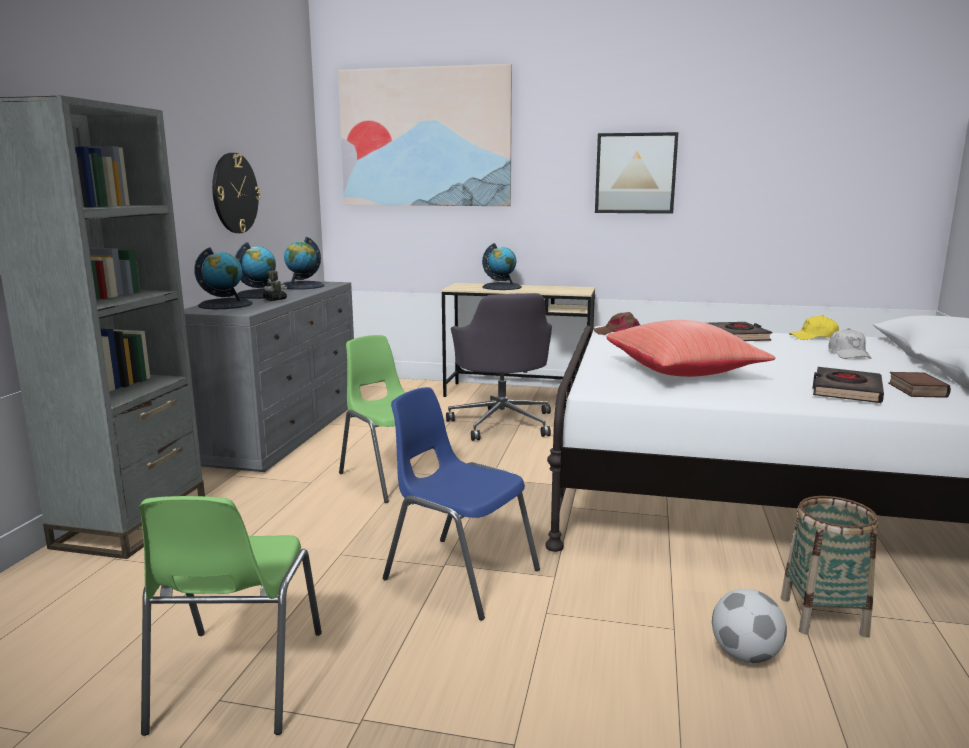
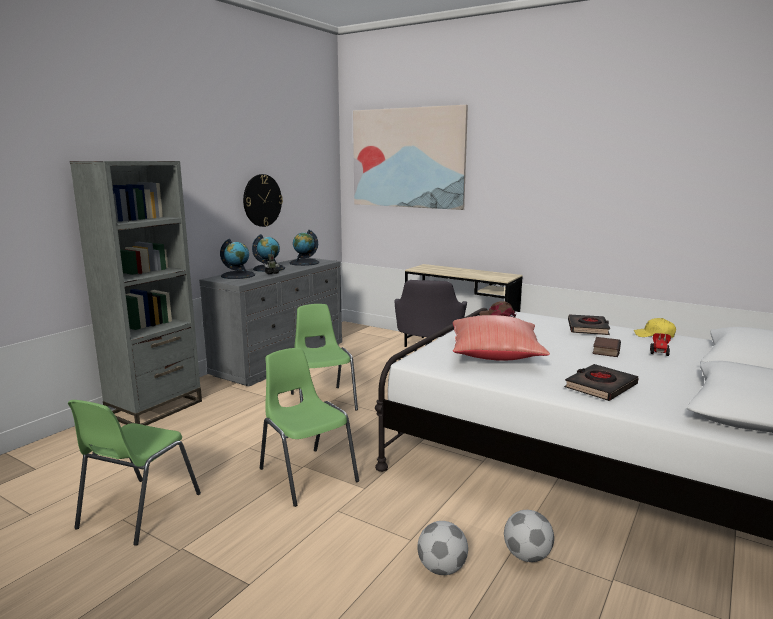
camera: 20 degrees right, 0 degrees up
blue chair [383,387,540,620] -> green chair [260,348,359,507]
globe [482,243,522,290] -> none
picture [595,132,678,214] -> none
basket [780,496,879,638] -> football [504,510,554,562]
white cap [829,328,872,359] -> toy car [650,332,671,356]
book [888,372,951,398] -> book moved to [593,337,621,357]

